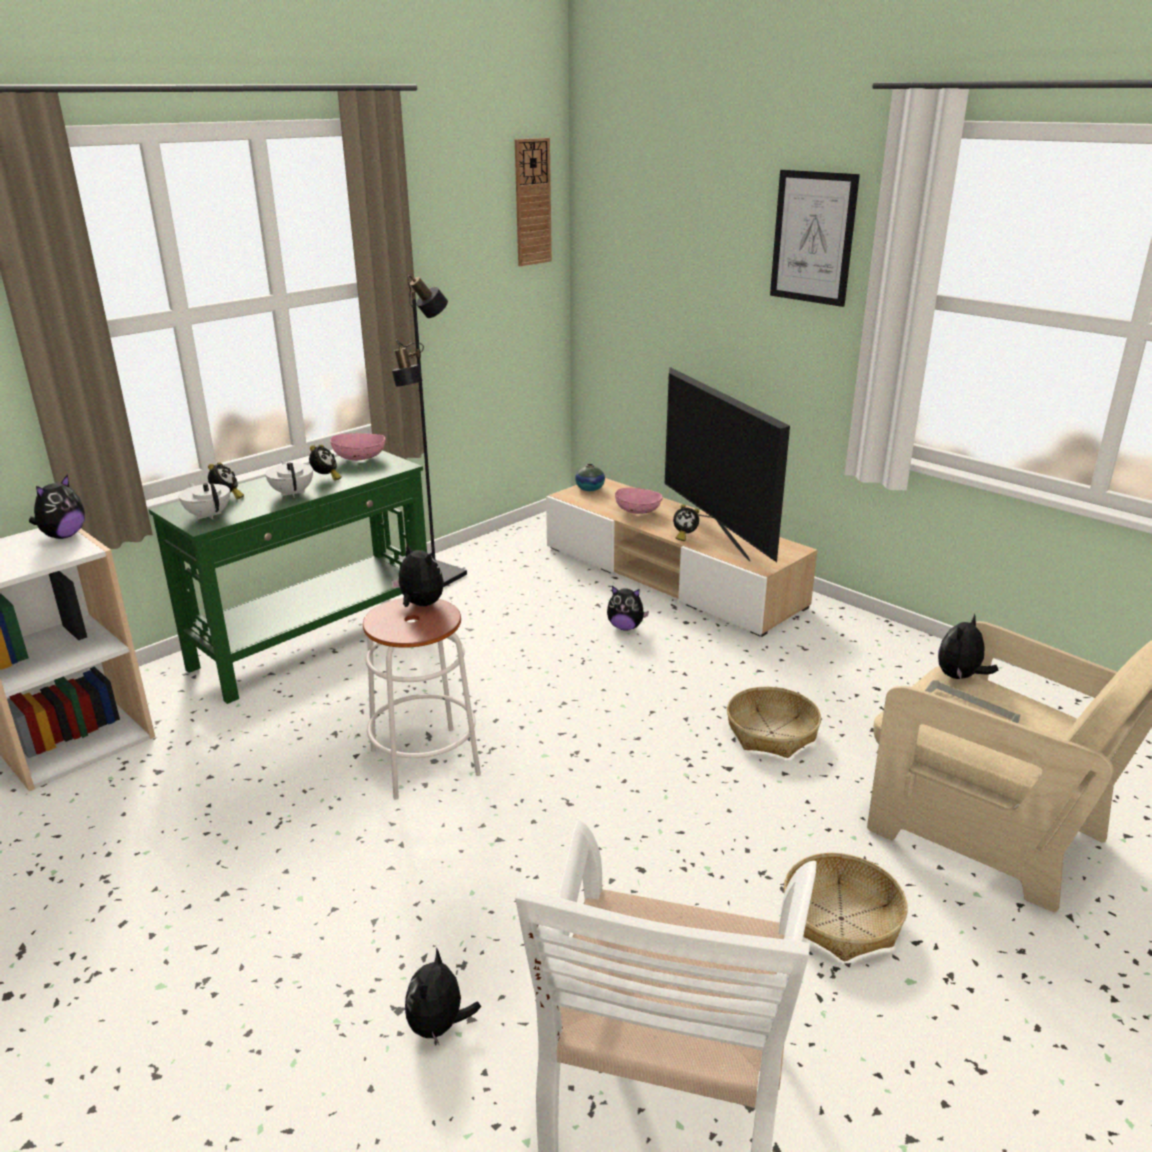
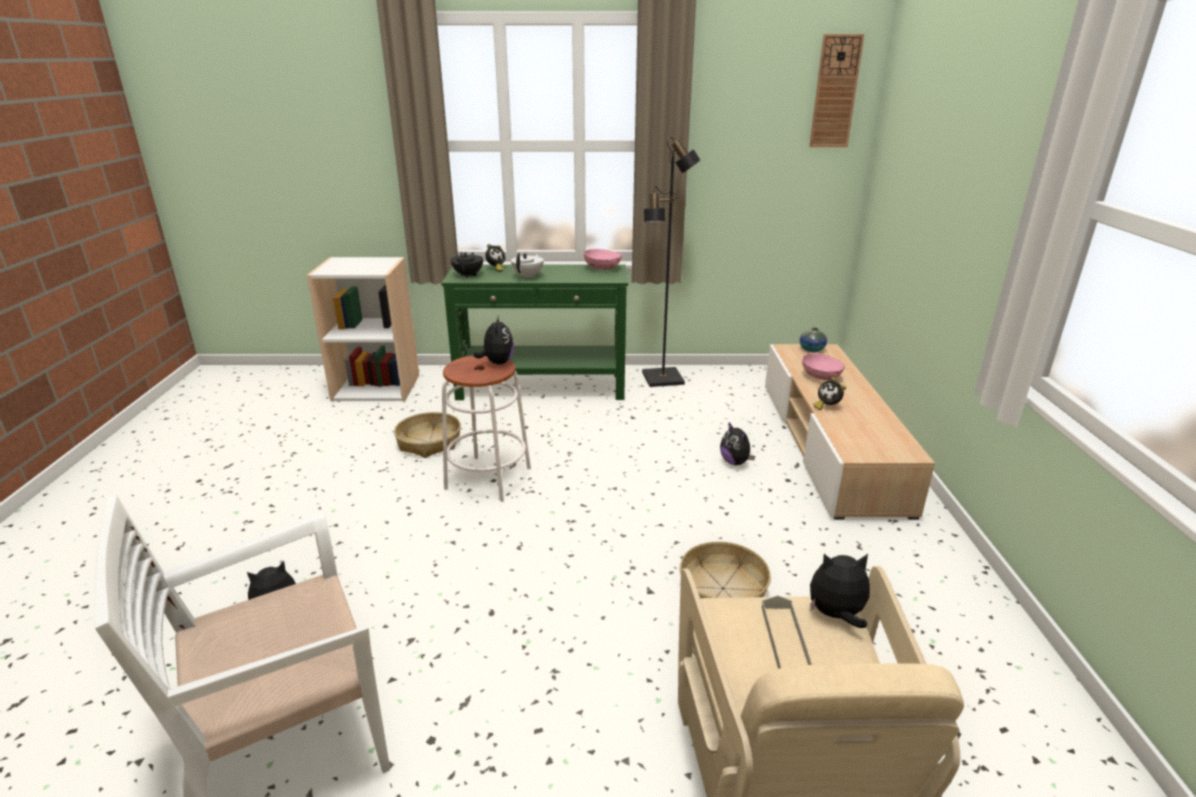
camera: 45 degrees right, 0 degrees up
plush toy [29,474,85,539] -> none
white teapot [178,482,230,520] -> black teapot [451,252,483,278]
alarm clock [309,445,342,480] -> none
television [665,367,790,562] -> none
picture [770,170,860,307] -> none
basket [784,853,908,961] -> basket moved to [394,412,461,458]

